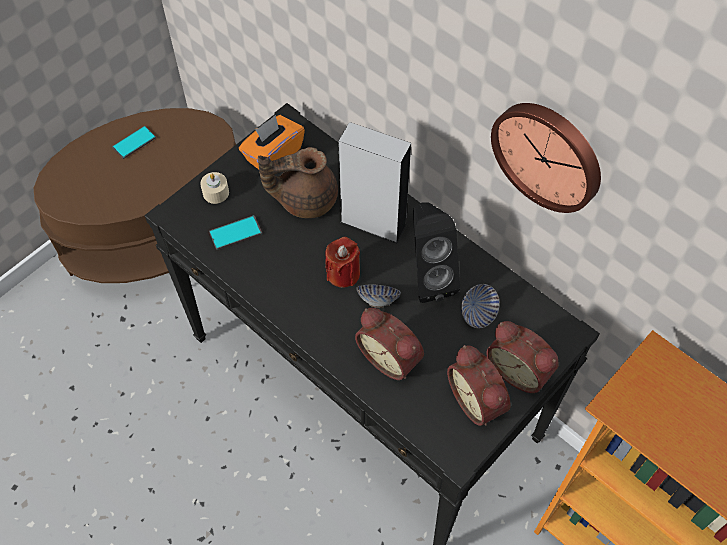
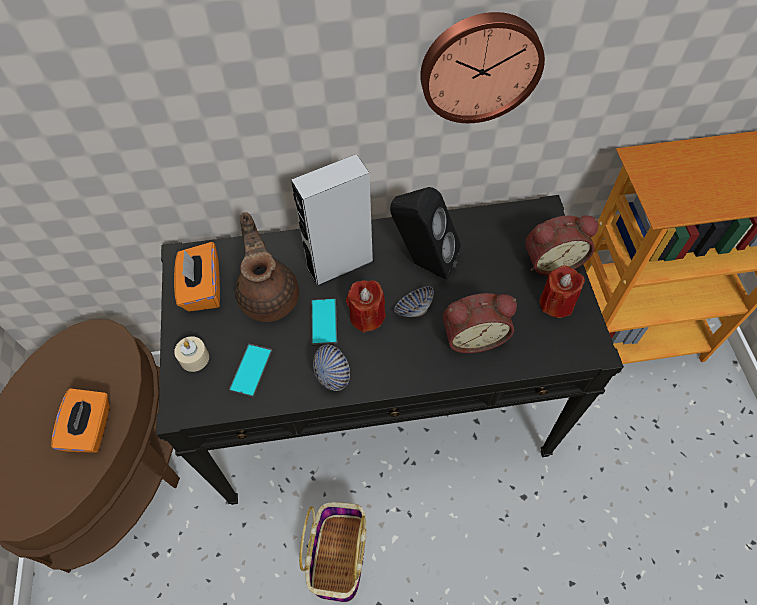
camera: 50 degrees left, 0 degrees up
phone [112,126,156,159] -> phone moved to [311,298,337,346]
brown teapot [258,147,338,218] -> brown teapot turned 135 degrees clockwise [235,212,299,322]
alarm clock [447,345,511,426] -> red candle [539,265,585,318]
bowl [461,284,500,328] -> bowl moved to [313,344,350,391]
none -> orange tissue box [51,389,110,453]
none -> basket [299,502,366,602]

